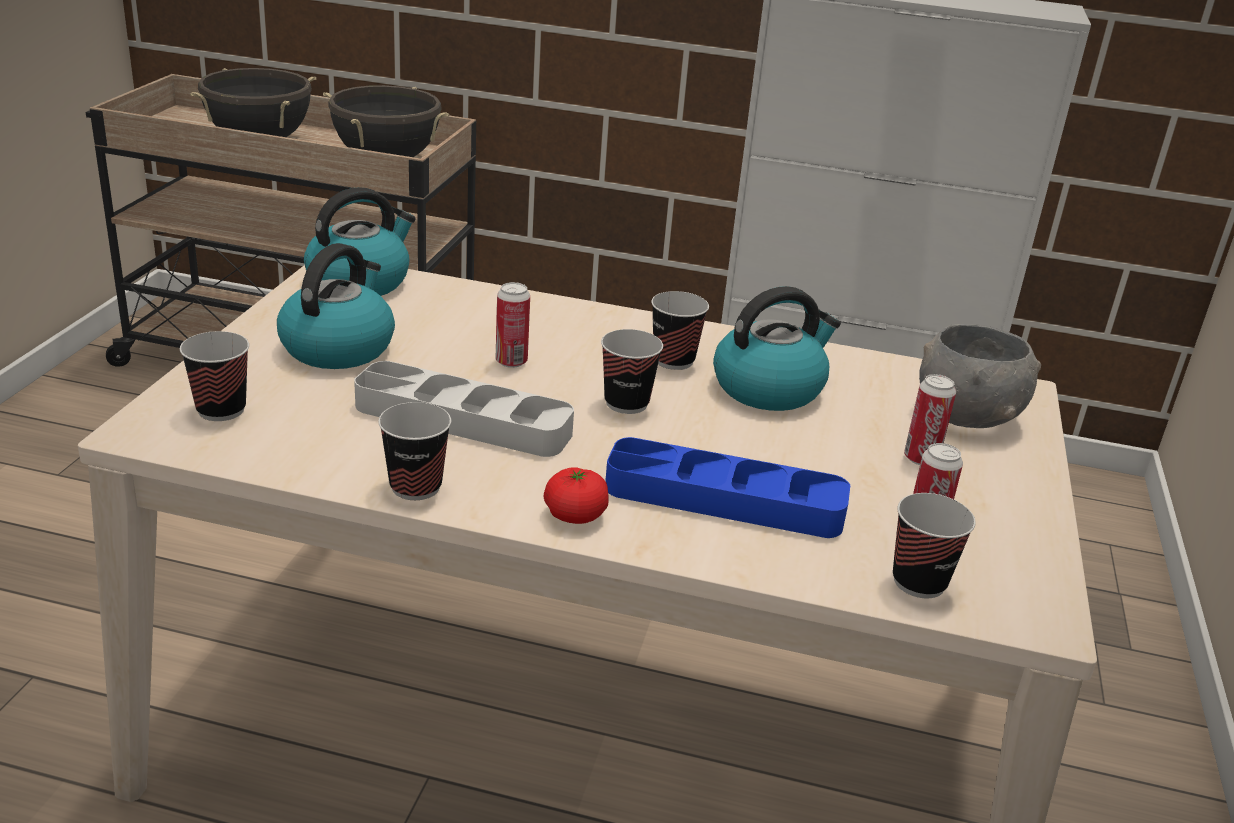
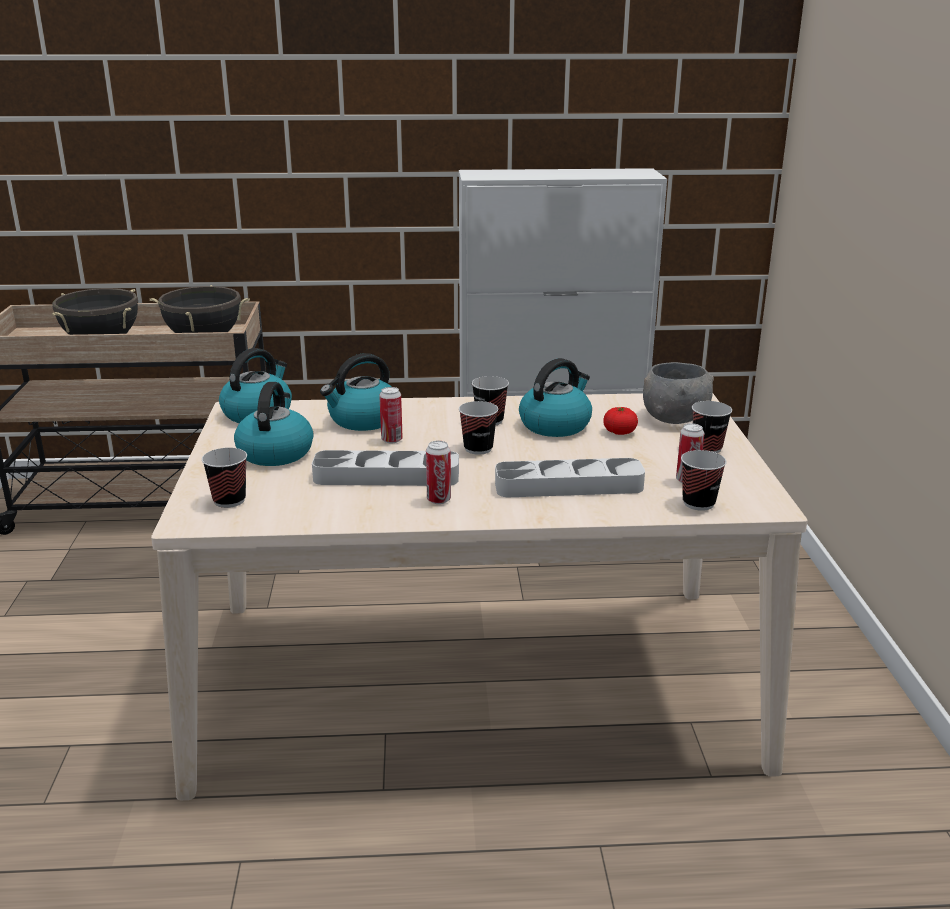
camera: 15 degrees left, 5 degrees down
cup [378,402,451,500] -> cup moved to [692,401,732,453]
tomato [544,467,609,524] -> tomato moved to [603,407,638,435]
blue tray [605,437,850,538] -> grey tray [495,458,645,497]
can [904,374,956,465] -> can moved to [426,441,451,504]
none -> kettle [320,353,392,431]

